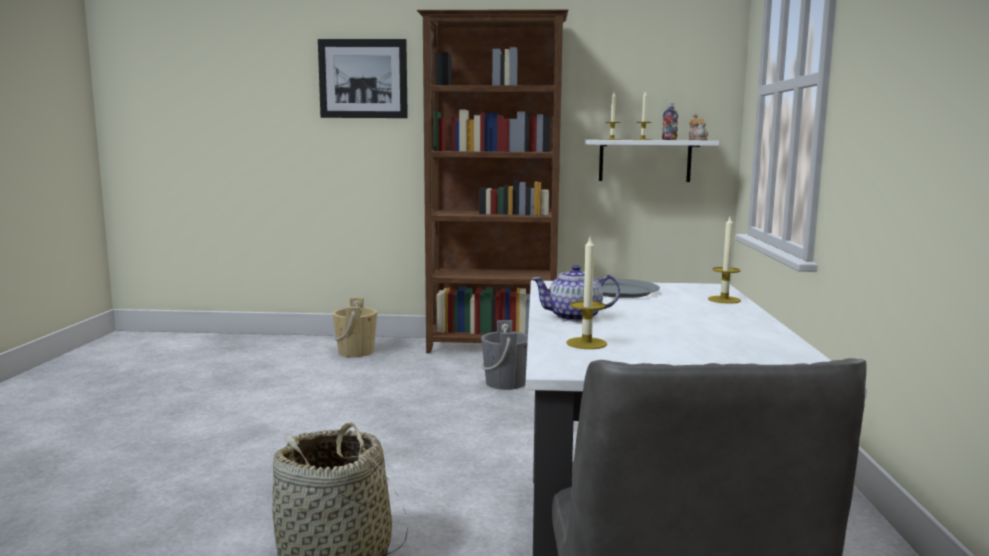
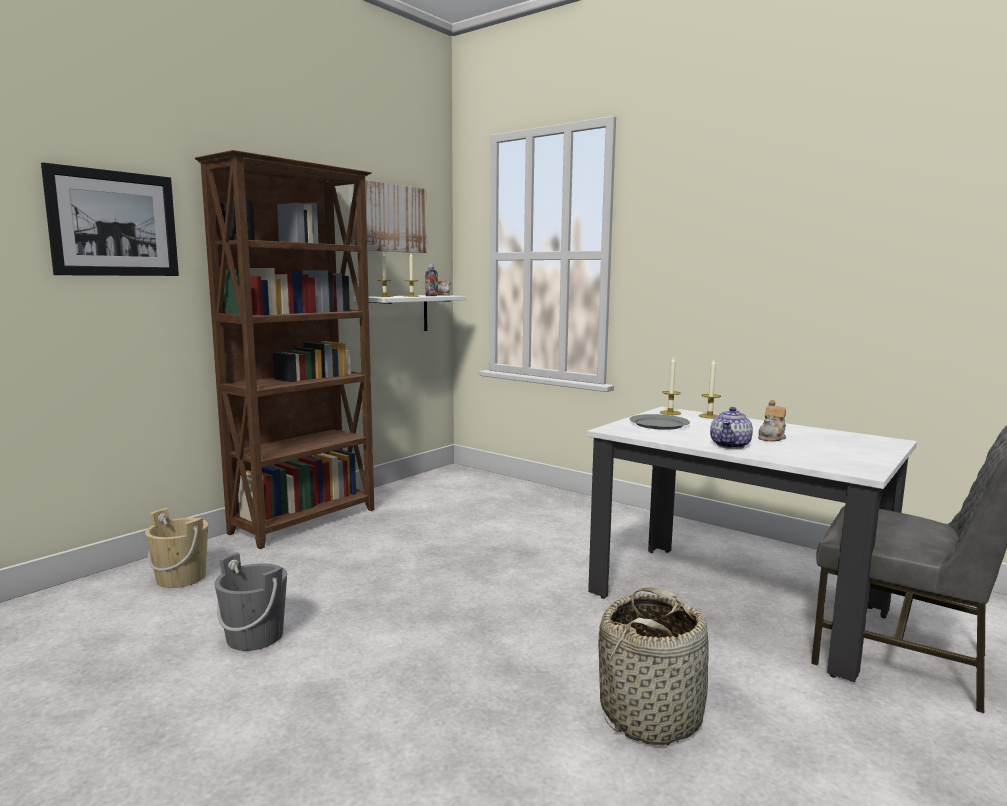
camera: 55 degrees left, 0 degrees up
grey bucket [481,320,528,390] -> grey bucket moved to [214,552,287,651]
candle [567,237,607,349] -> candle moved to [660,356,681,415]
none -> picture [349,180,427,253]
none -> teapot [758,400,786,442]

